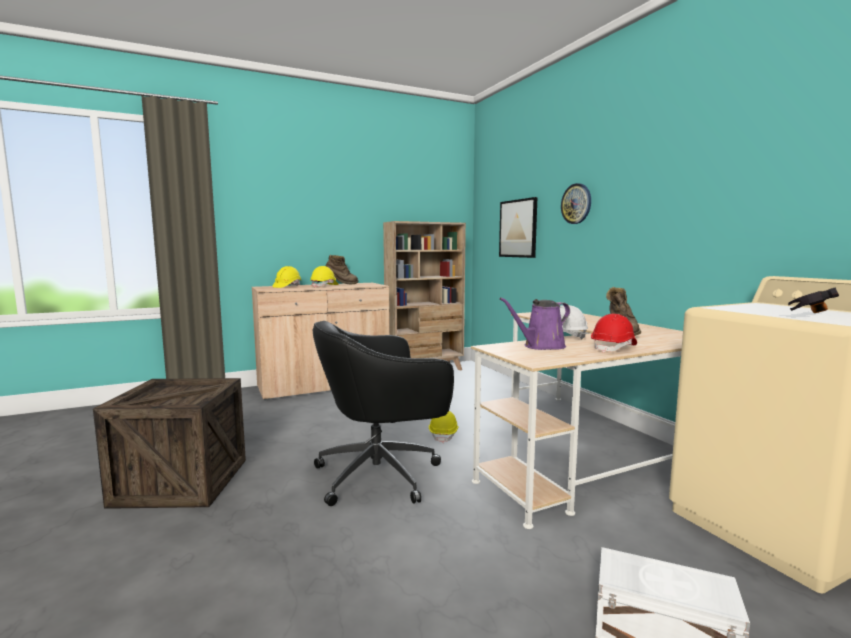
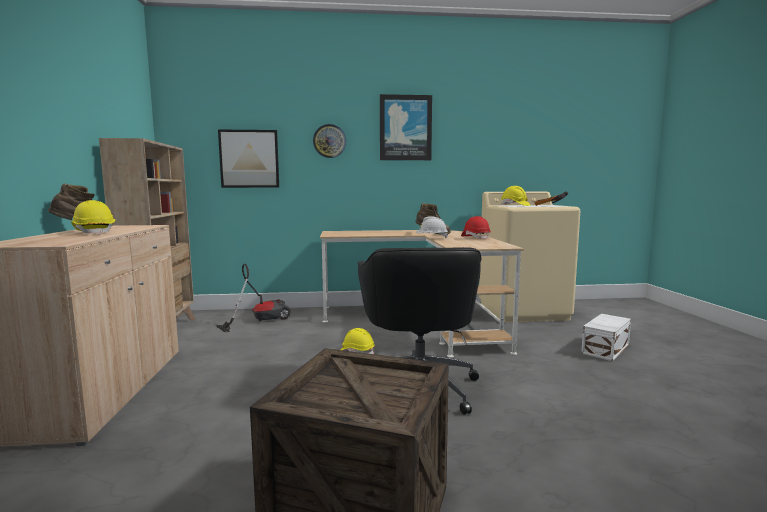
camera: 70 degrees left, 0 degrees up
yellow hard hat [273,266,301,288] -> yellow hard hat moved to [501,186,530,206]
purple watering can [499,297,570,350] -> none
none -> vacuum cleaner [216,264,291,333]
none -> picture [380,94,432,160]

